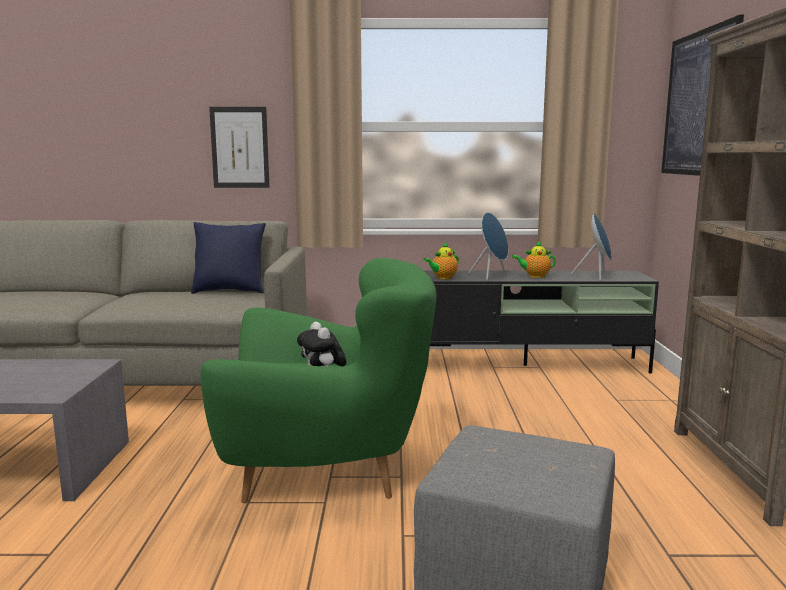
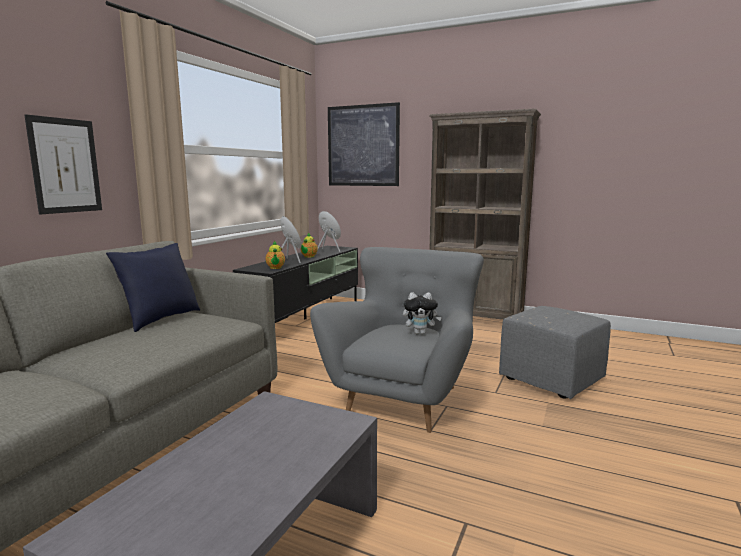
camera: 65 degrees left, 0 degrees up
green armchair [201,258,436,503] -> grey armchair [310,247,484,433]

